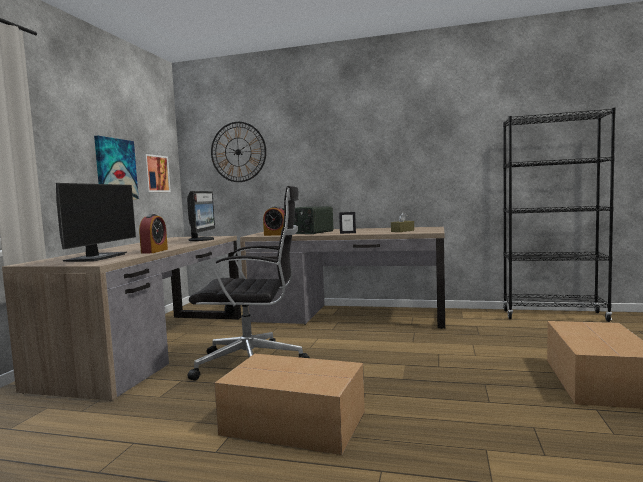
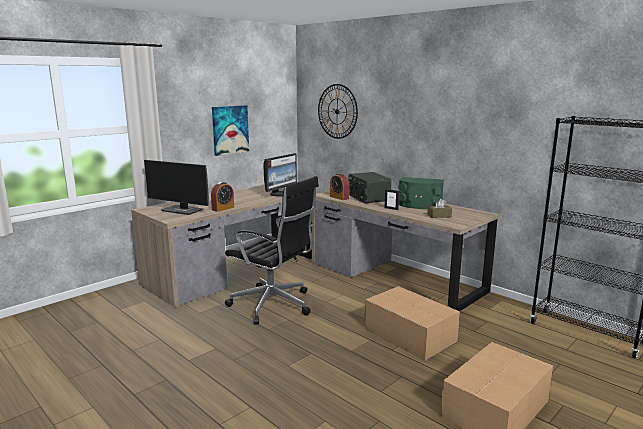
camera: 30 degrees right, 10 degrees up
monitor [56,183,136,262] -> monitor turned 75 degrees clockwise [144,160,209,215]
picture [142,154,171,192] -> none
cardboard box [215,354,365,455] -> cardboard box moved to [364,286,460,360]
none -> green speaker [398,177,444,209]

